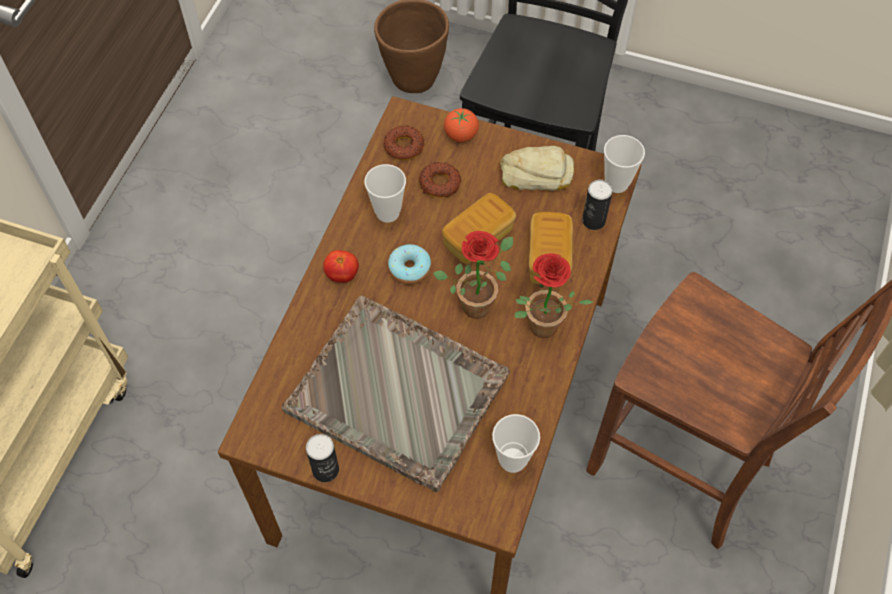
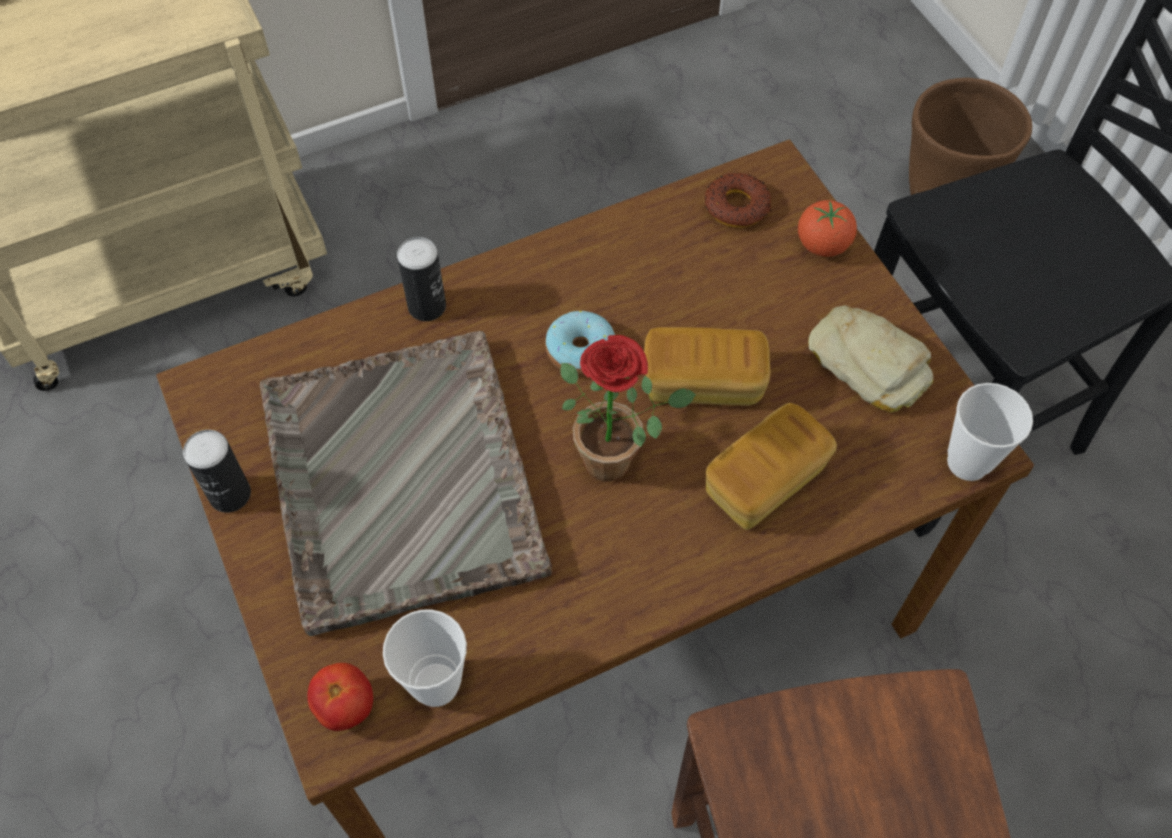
camera: 45 degrees right, 0 degrees up
tomato [323,250,359,283] -> tomato moved to [308,663,373,731]
cup [364,164,406,223] -> none
donut [419,162,461,198] -> none
potted plant [514,253,593,338] -> none
can [582,180,613,230] -> can moved to [397,237,446,321]

